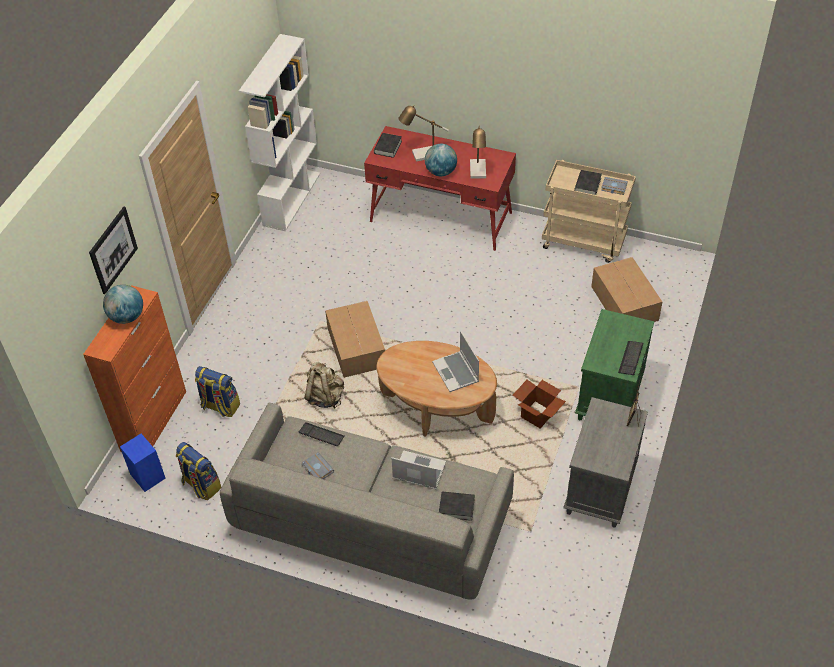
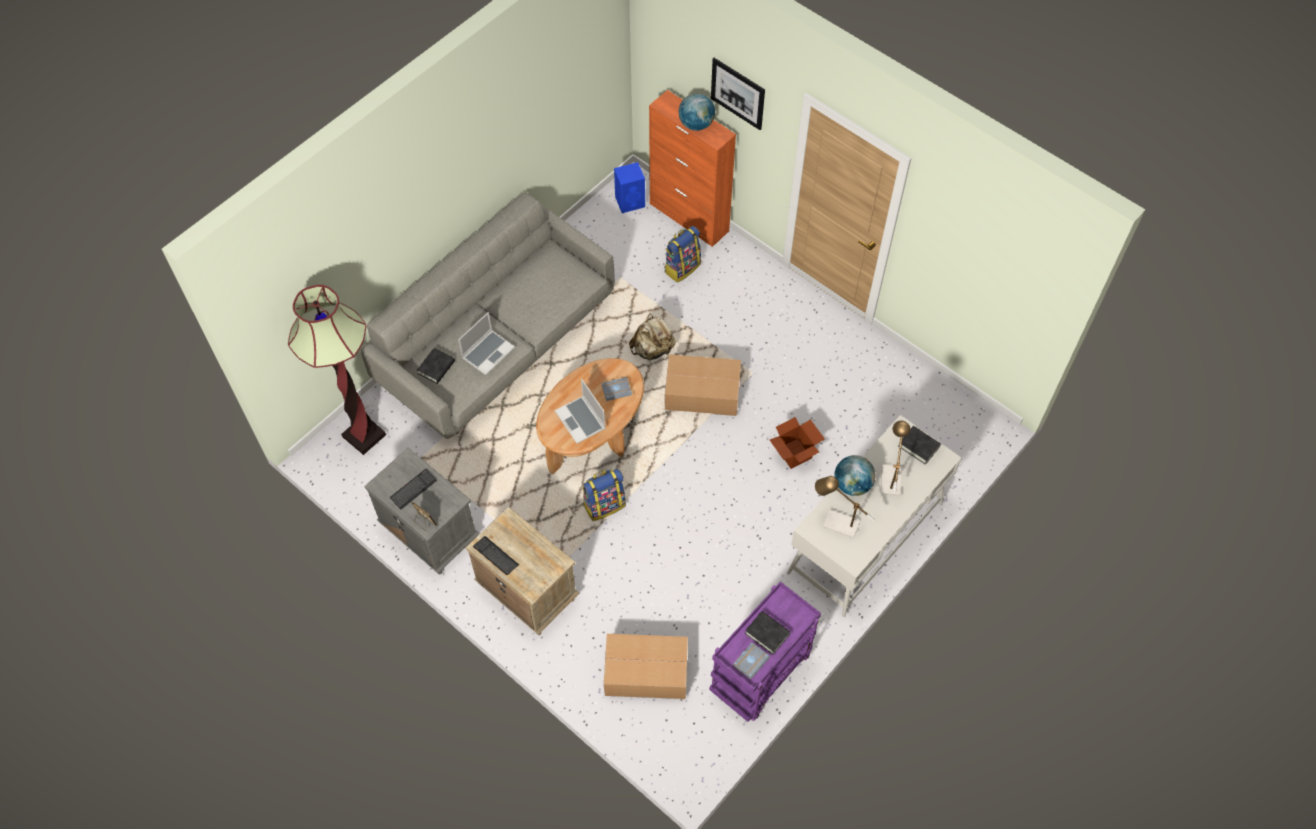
camera: 110 degrees right, 10 degrees up
backpack [176,442,221,500] -> backpack moved to [582,469,626,521]
white bookcase [239,34,320,231] -> none
keyboard [299,422,345,446] -> keyboard moved to [390,469,437,509]
grey book [302,452,334,479] -> grey book moved to [601,377,632,401]
red desk [364,126,516,251] -> white desk [787,415,961,617]
laptop [432,331,479,392] -> laptop turned 120 degrees counterclockwise [555,379,606,444]
cardboard box [513,380,566,429] -> cardboard box moved to [770,417,825,469]
beige cart [542,160,636,263] -> purple cart [709,581,821,722]
green nightstand [575,309,654,420] -> beige nightstand [466,506,579,635]
none -> floor lamp [288,285,386,455]

